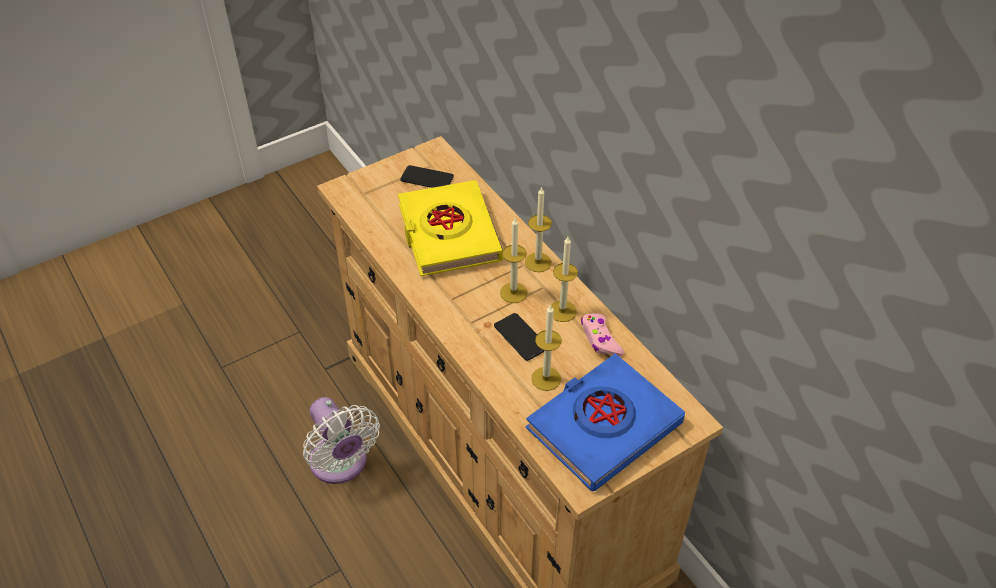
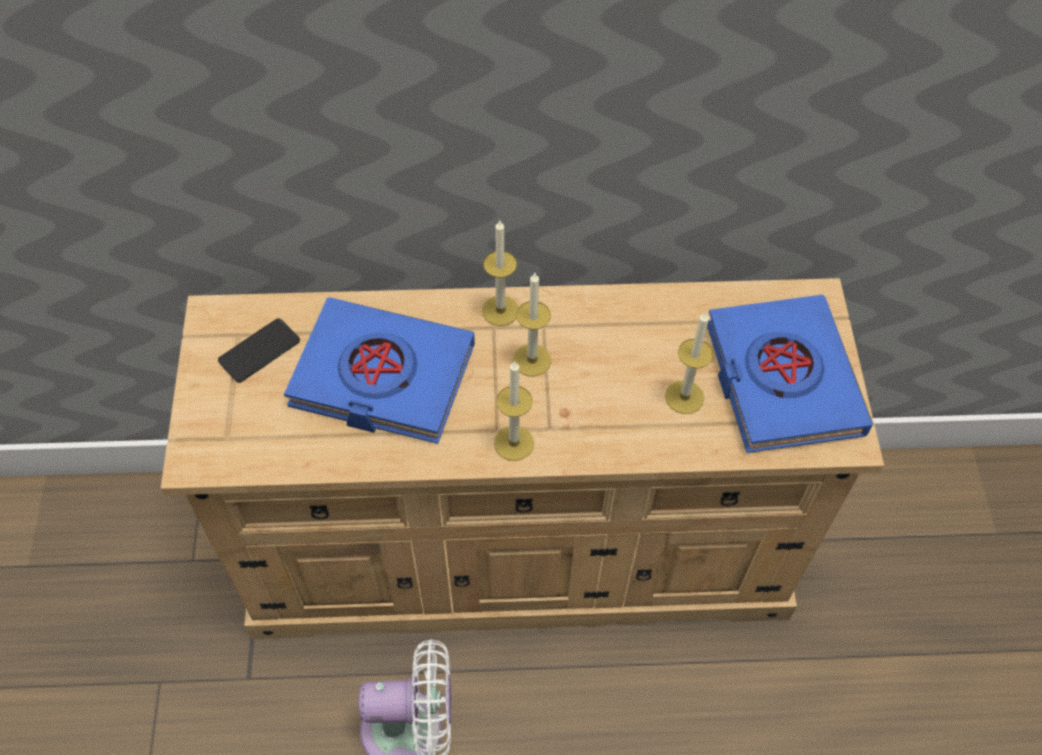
camera: 60 degrees left, 10 degrees up
yellow book [398,180,503,276] -> blue book [284,297,475,444]
phone [494,313,544,361] -> none
candle [551,237,578,322] -> candle moved to [494,361,534,461]
pink game controller [581,313,624,356] -> none

